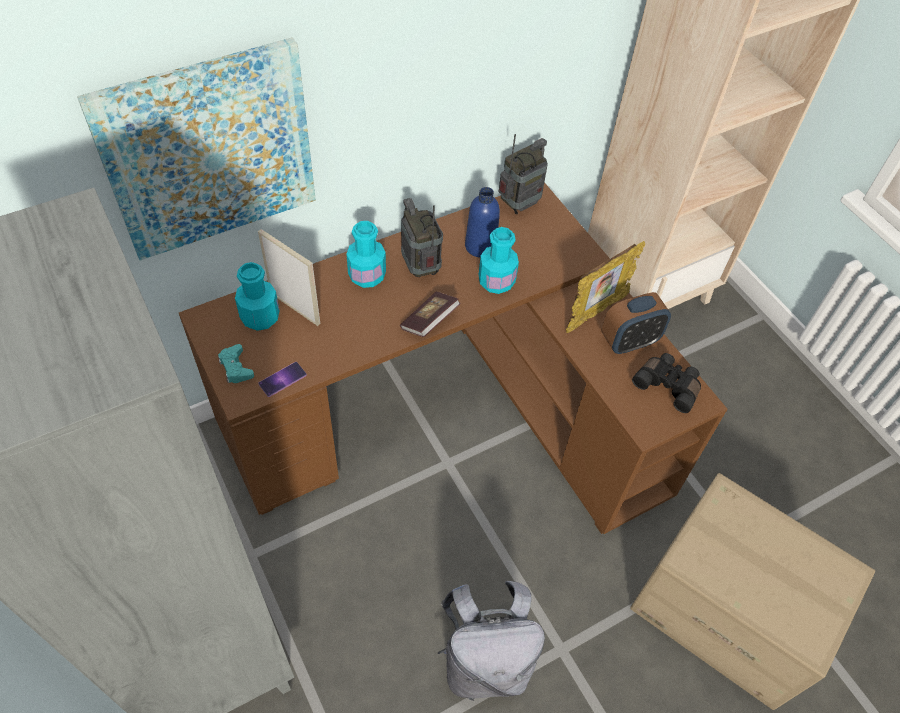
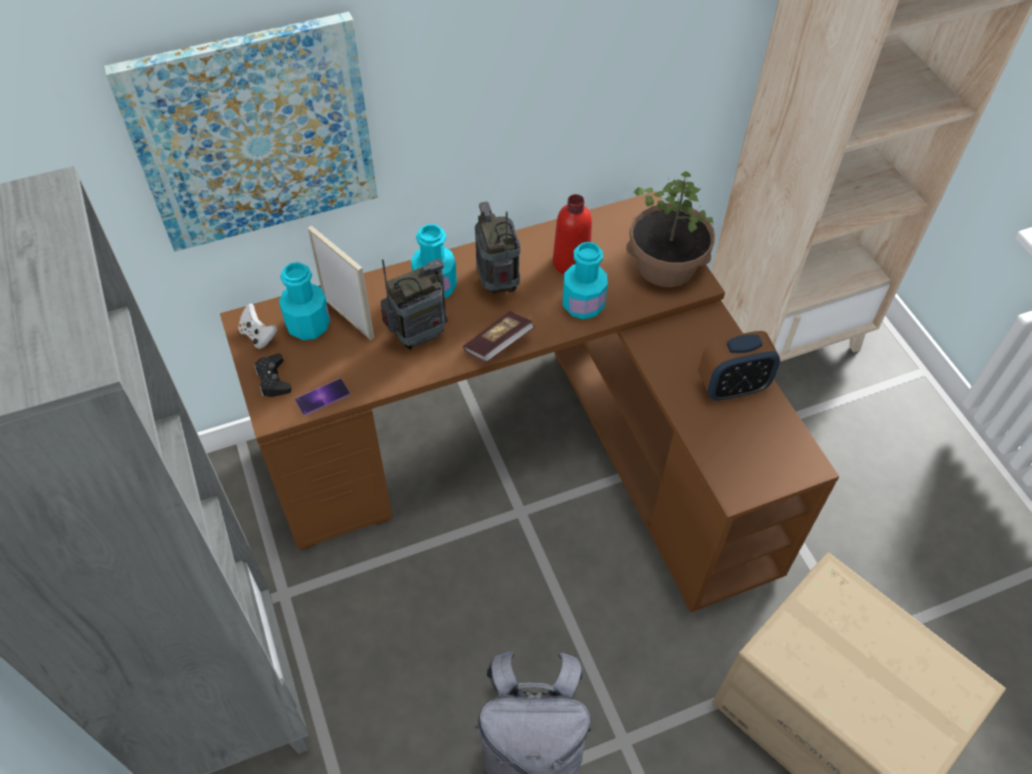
camera: 10 degrees right, 0 degrees up
turquoise game controller [218,344,254,383] -> black game controller [254,353,292,397]
blue bottle [465,187,500,257] -> red bottle [553,194,592,275]
radio [499,134,548,214] -> radio moved to [381,259,448,350]
picture frame [566,241,645,333] -> none
black binoculars [632,353,701,413] -> none
none -> white game controller [238,304,278,349]
none -> potted plant [626,171,715,287]

